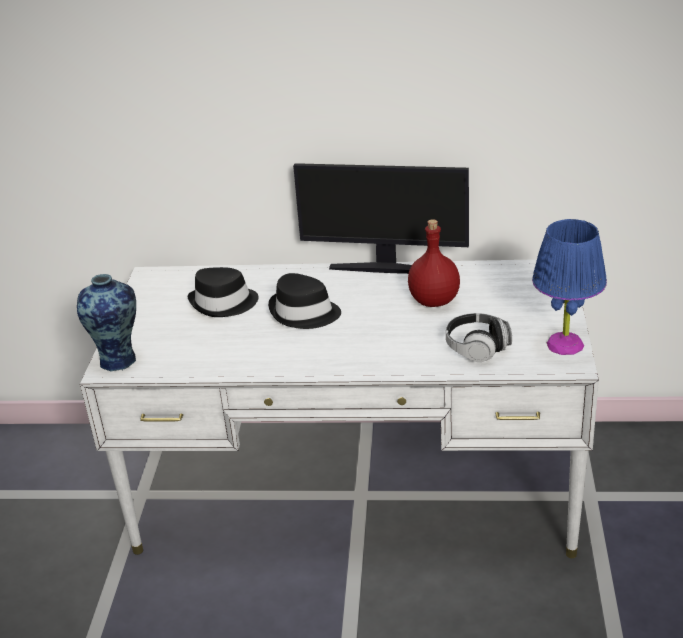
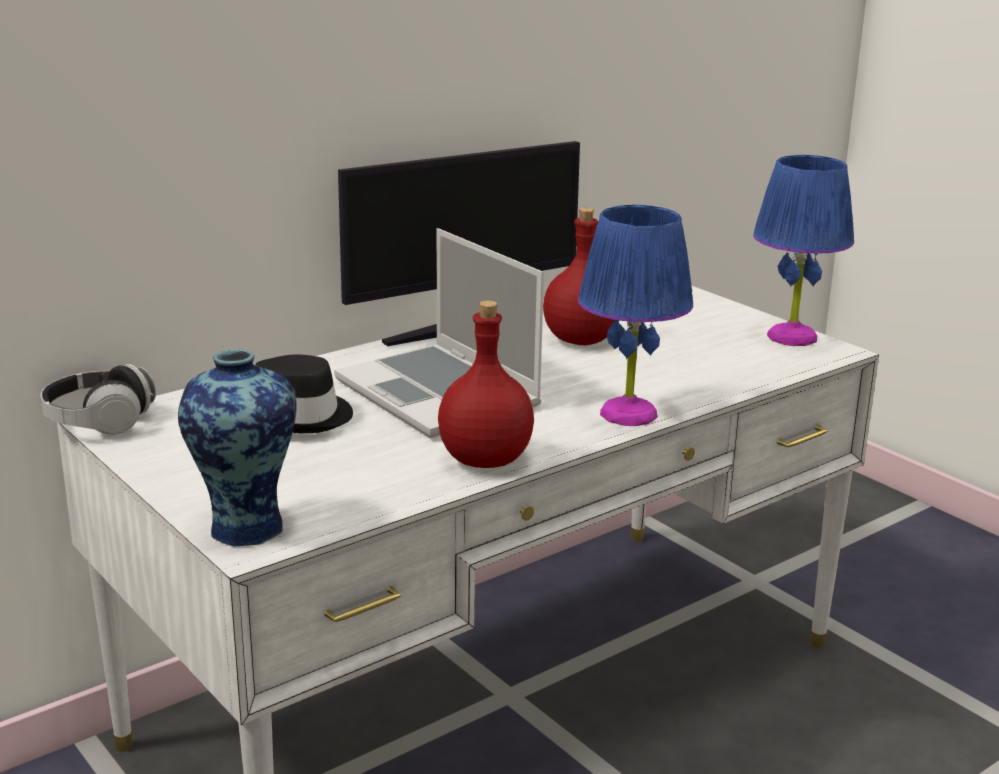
camera: 45 degrees left, 10 degrees down
black hat [268,273,341,329] -> laptop [334,228,544,438]
headphones [446,313,512,362] -> headphones moved to [41,364,156,435]
none -> red bottle [438,300,534,468]
none -> blue table lamp [578,205,693,426]

